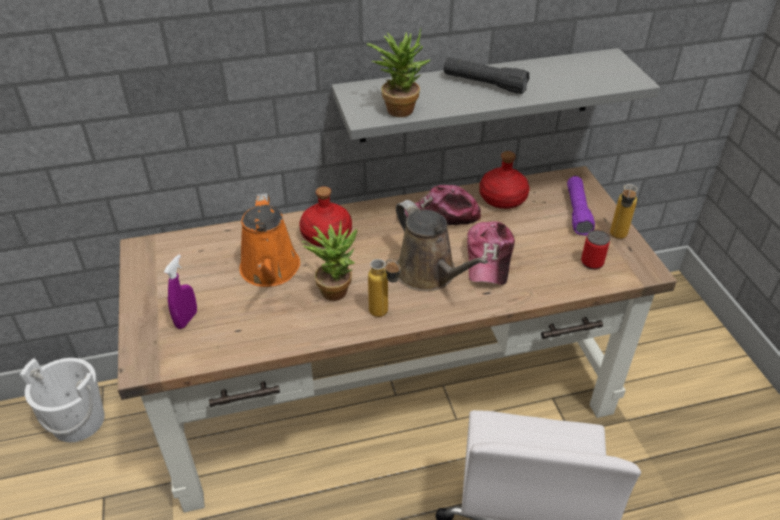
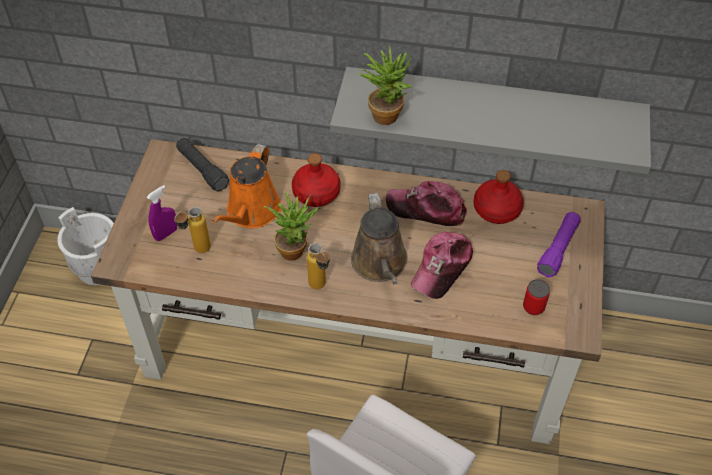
camera: 25 degrees right, 10 degrees up
black flashlight [444,57,529,94] -> black flashlight moved to [176,138,229,192]
bottle [610,184,638,239] -> bottle moved to [174,207,211,253]

